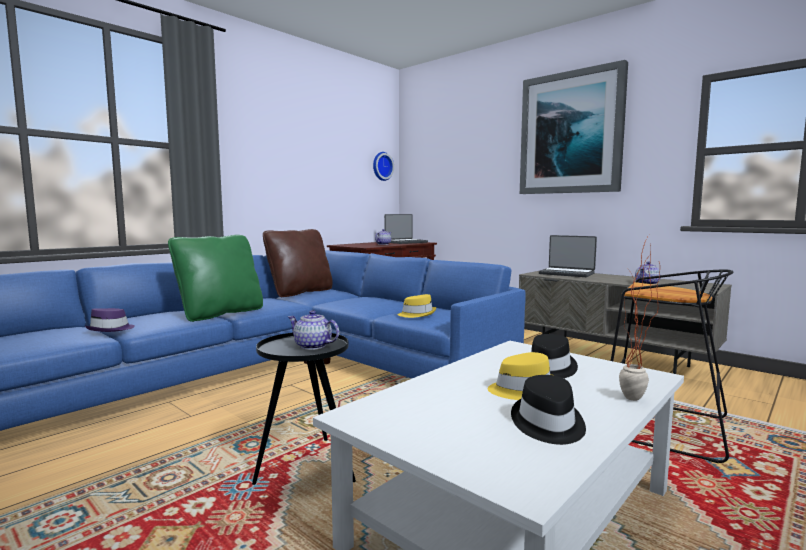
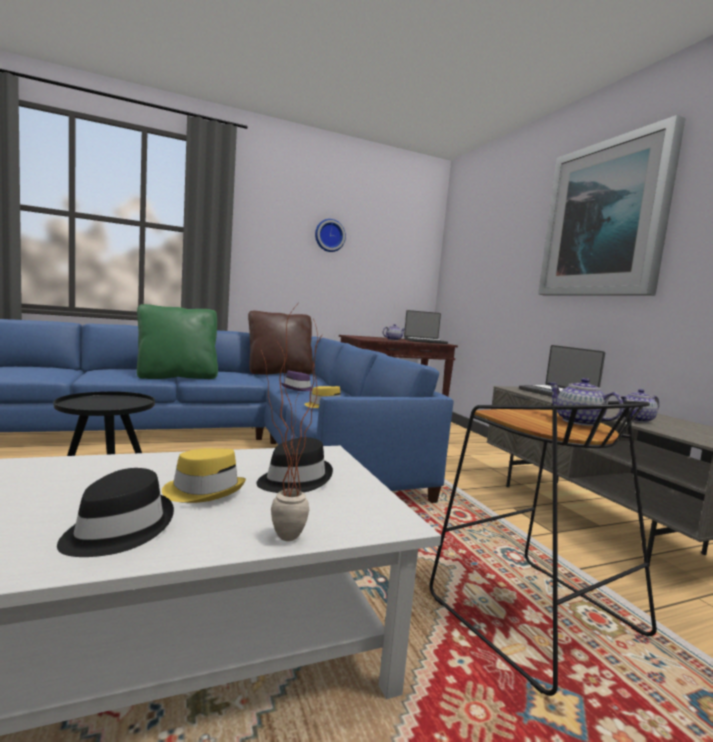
camera: 25 degrees right, 0 degrees up
purple hat [85,308,135,332] -> purple hat moved to [281,371,313,391]
teapot [288,310,339,350] -> teapot moved to [548,378,623,426]
wall clock [373,152,394,181] -> wall clock moved to [315,219,346,252]

